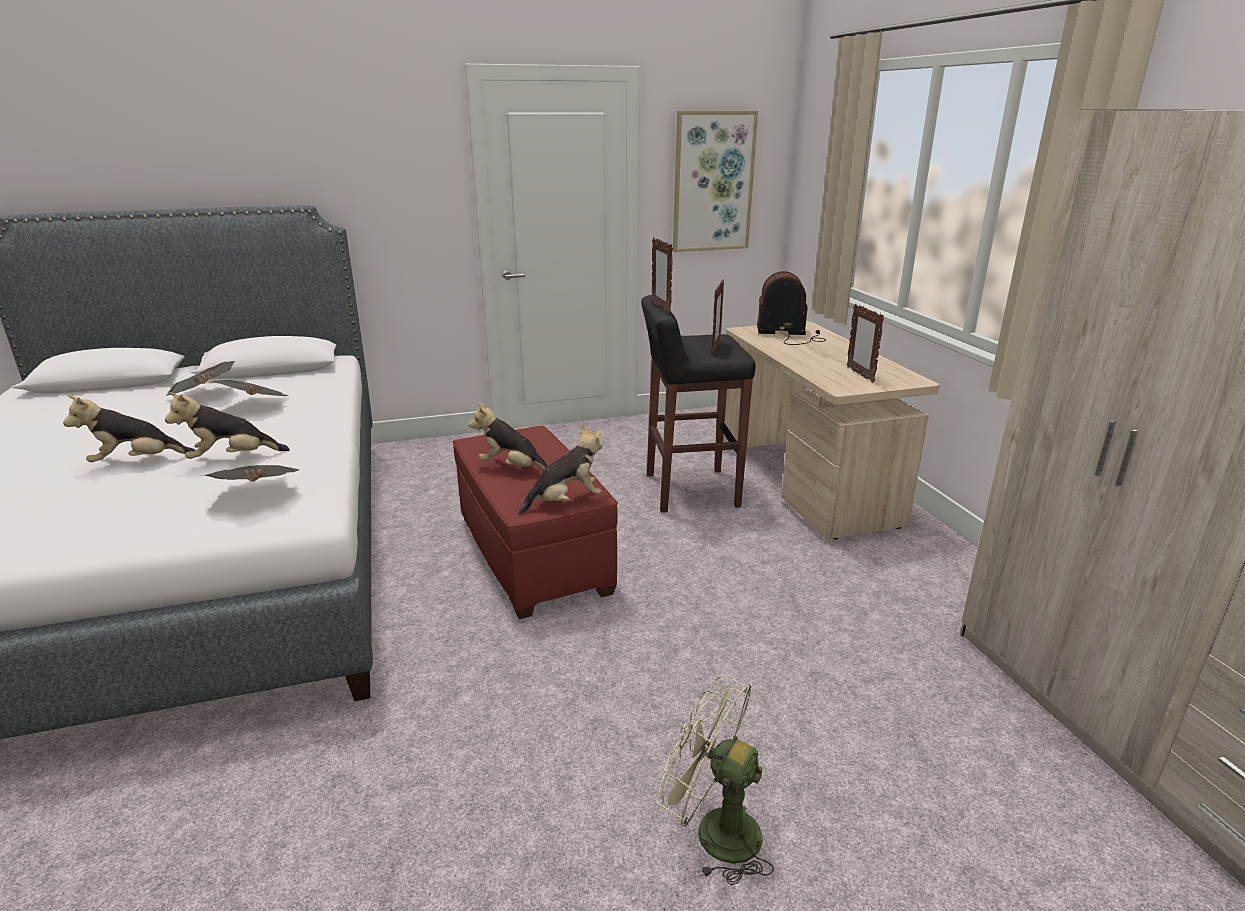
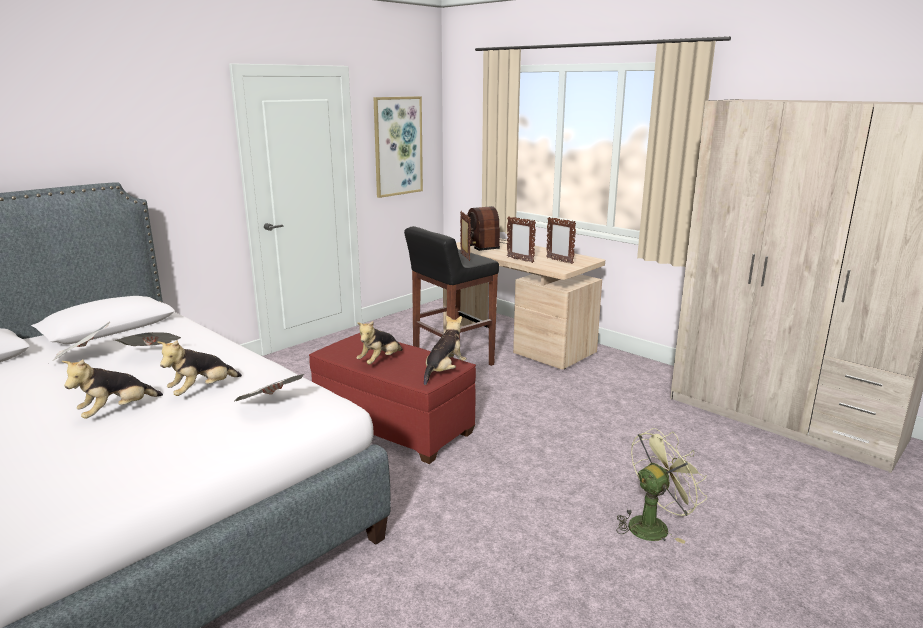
camera: 30 degrees left, 5 degrees down
plush toy [469,402,548,471] -> plush toy turned 45 degrees counterclockwise [357,321,403,364]
picture frame [652,237,673,314] -> picture frame moved to [507,216,536,263]
green fan [657,674,774,885] -> green fan turned 150 degrees clockwise [616,428,707,544]
radio [757,271,826,345] -> radio turned 90 degrees counterclockwise [467,206,507,251]

